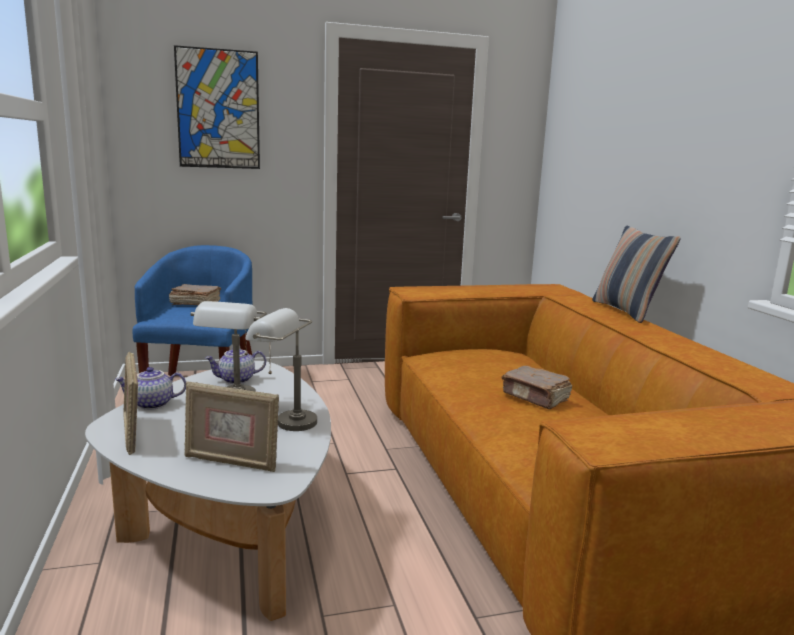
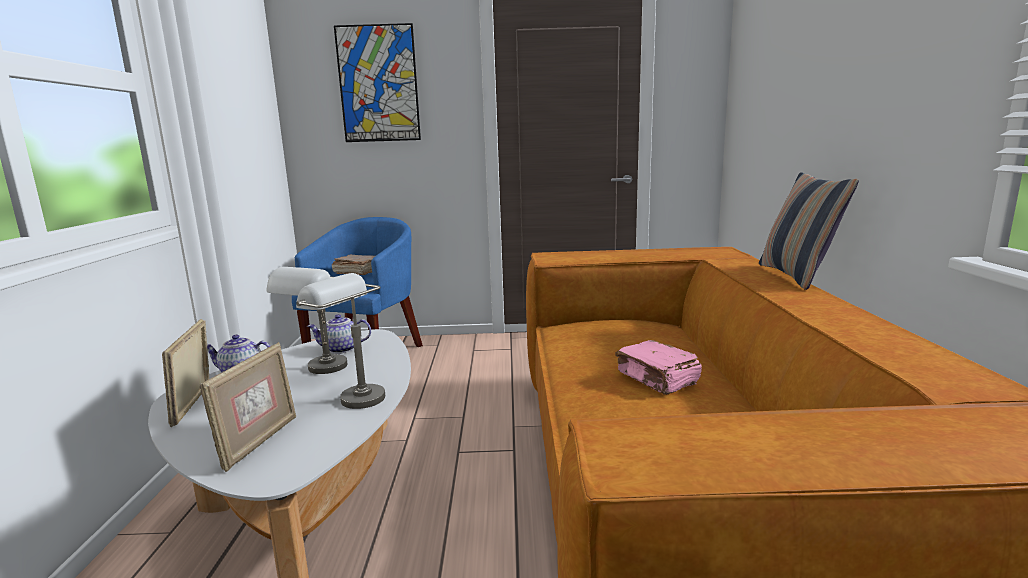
camera: 15 degrees right, 0 degrees up
picture frame [184,381,279,472] -> picture frame turned 105 degrees counterclockwise [199,342,296,472]
brown book [502,365,572,409] -> pink book [615,340,702,395]

